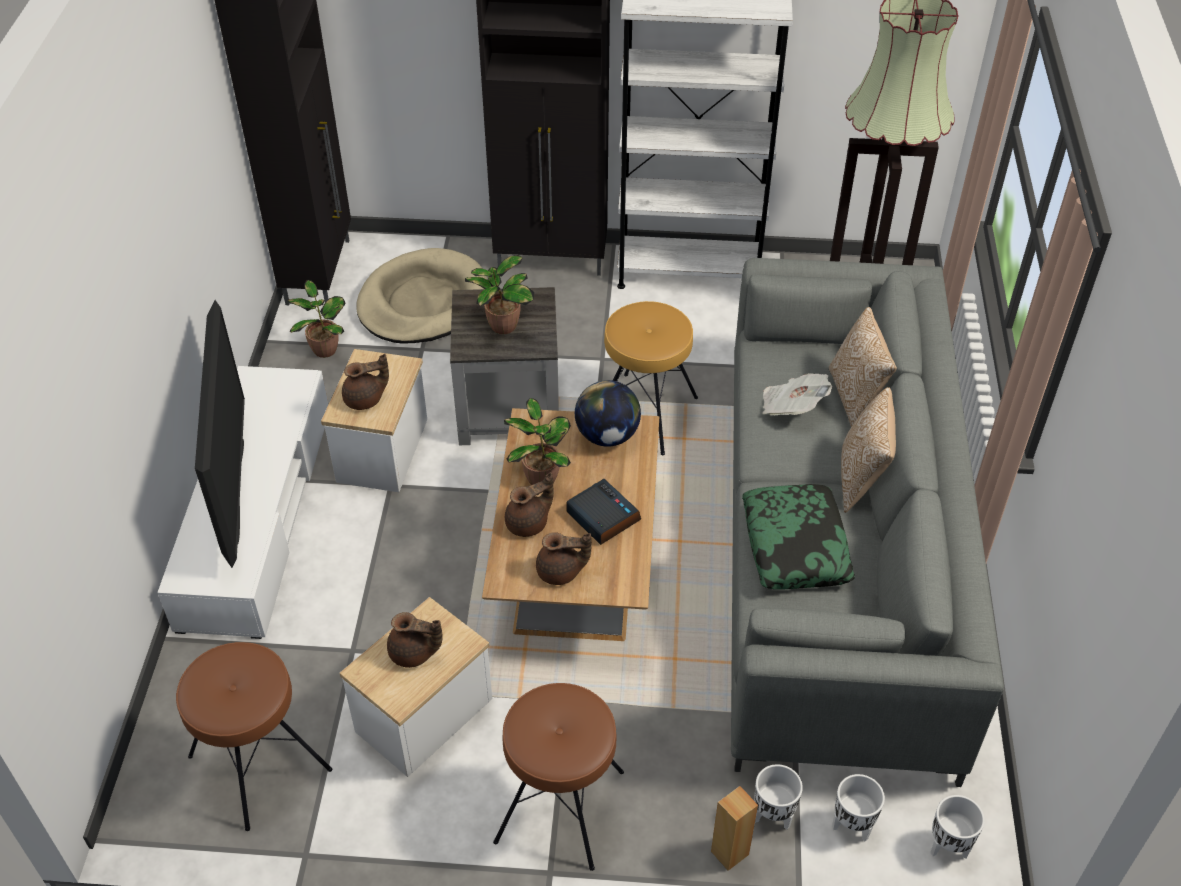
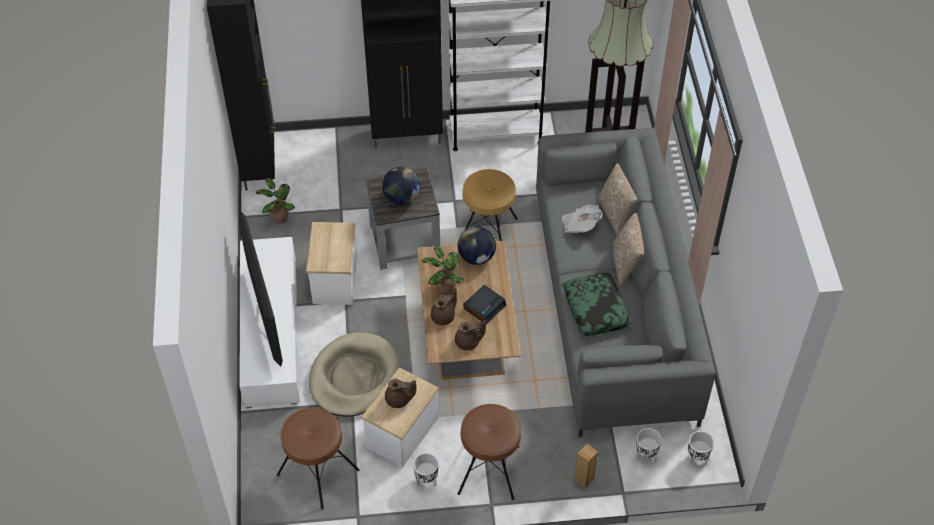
camera: 10 degrees left, 5 degrees up
brown teapot [342,354,389,410] -> none
beige dog bed [356,248,487,344] -> beige dog bed moved to [309,332,400,417]
potted plant [465,255,534,334] -> globe [382,167,420,205]
alarm clock [566,479,641,545] -> alarm clock turned 90 degrees clockwise [463,285,506,324]
white planter [754,764,803,830] -> white planter moved to [413,453,438,487]

